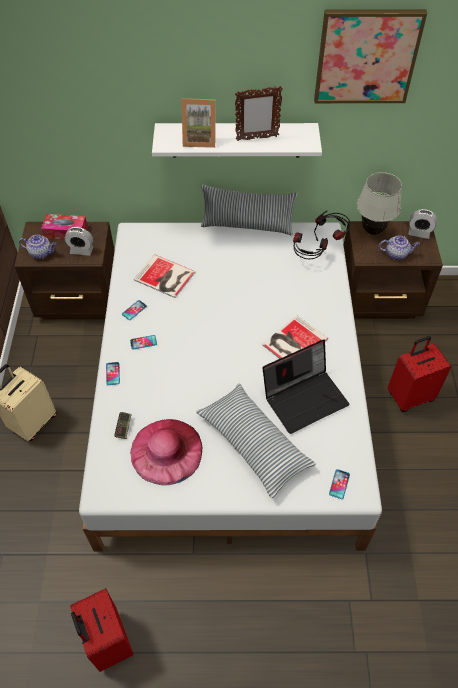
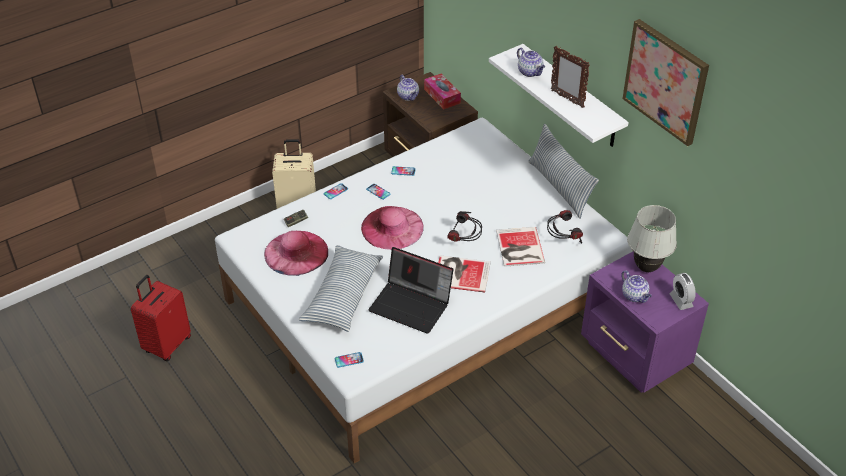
camera: 55 degrees right, 10 degrees down
alarm clock [65,227,93,256] -> none
book [134,255,195,298] -> book moved to [496,227,545,267]
picture frame [182,98,216,148] -> teapot [517,48,545,77]
headphones [314,210,351,241] -> headphones moved to [447,211,482,242]
brown nightstand [344,221,443,319] -> purple nightstand [581,251,709,393]
red suitcase [388,336,451,412] -> none
none -> pink hat [361,206,424,250]

